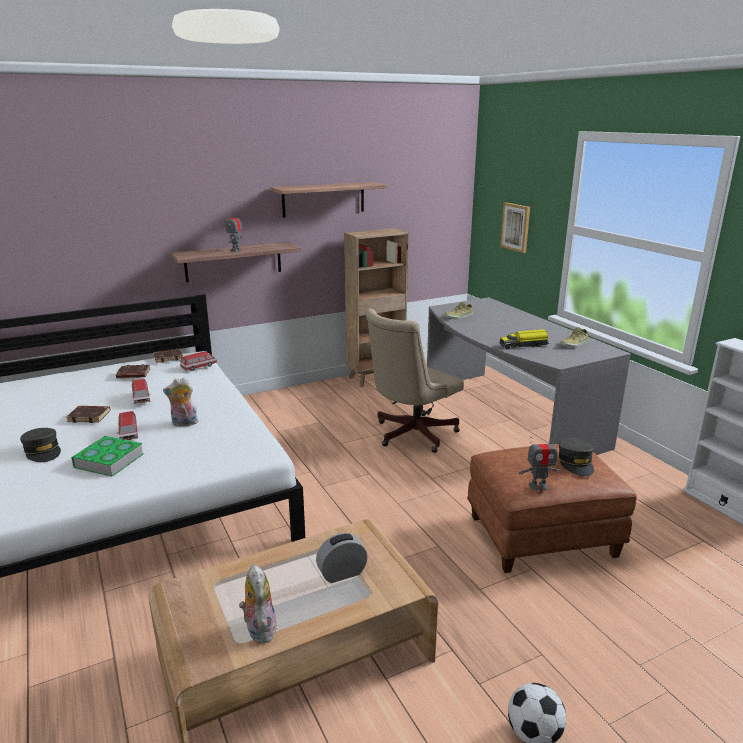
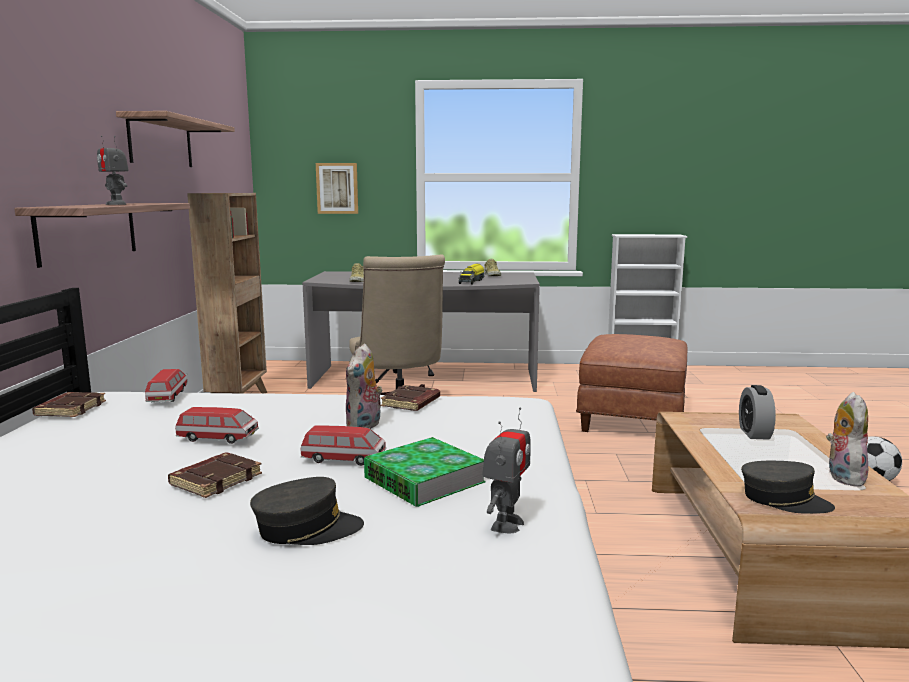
camera: 60 degrees left, 10 degrees down
brown book [116,364,150,378] -> brown book moved to [381,385,440,411]
plush toy [239,564,277,643] -> plush toy turned 90 degrees clockwise [826,392,868,487]
toy robot [519,437,561,491] -> toy robot moved to [482,407,531,533]
grey cap [558,438,594,476] -> grey cap moved to [741,461,835,514]

